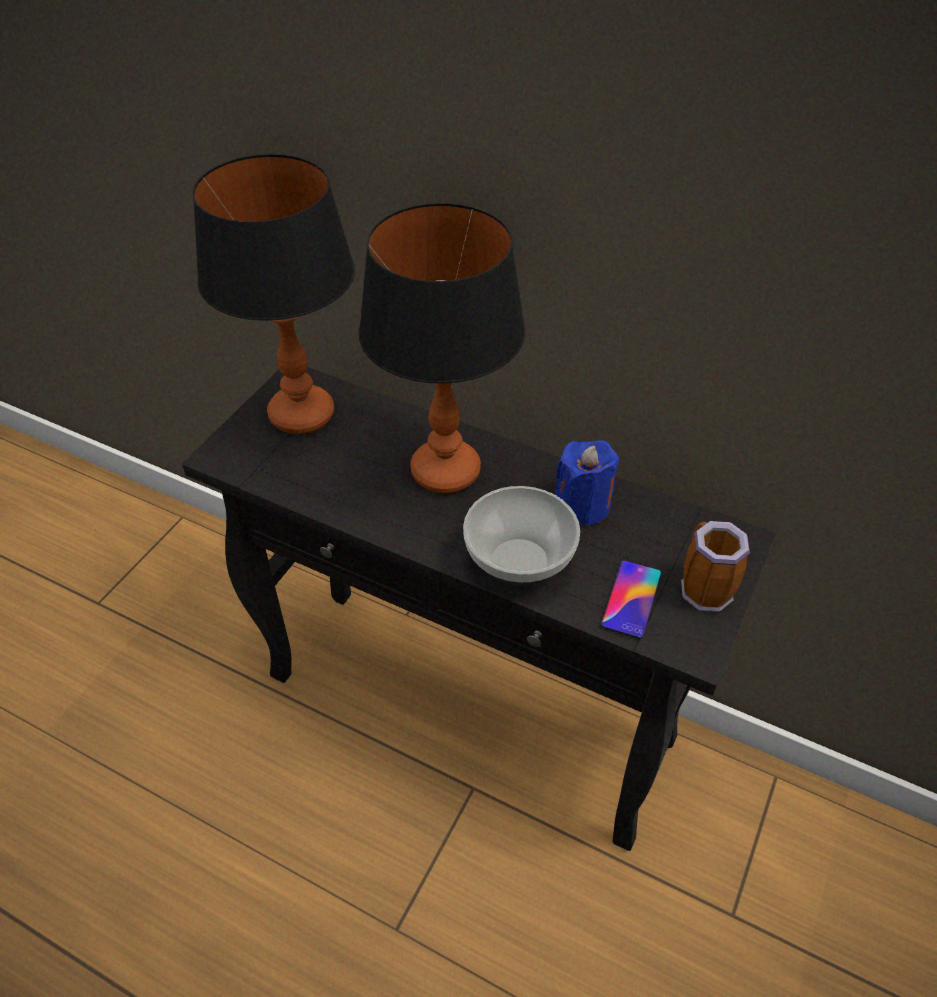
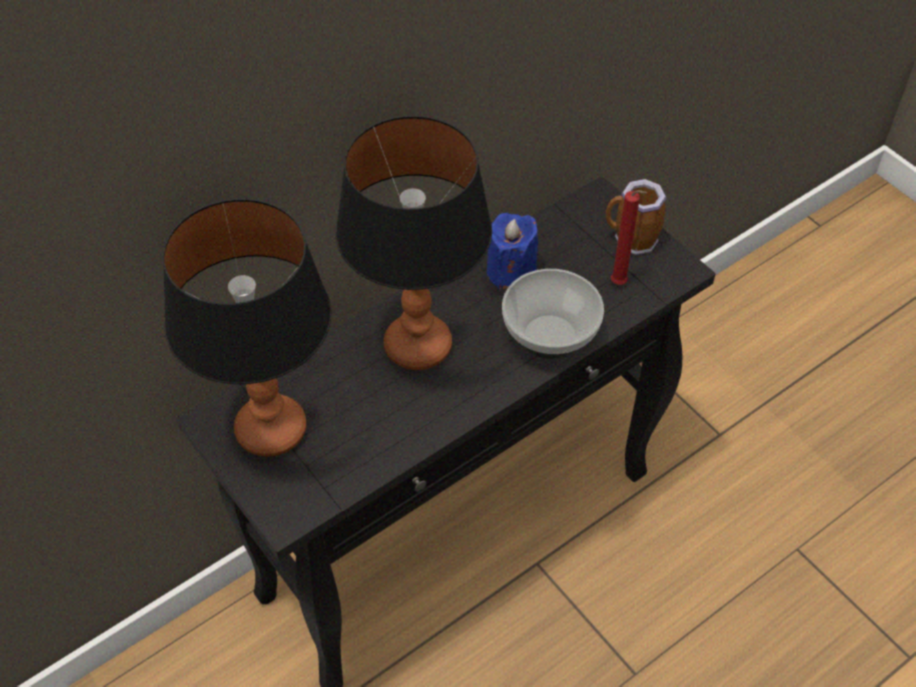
camera: 65 degrees left, 5 degrees up
phone [601,560,661,639] -> red candle [611,190,647,285]

